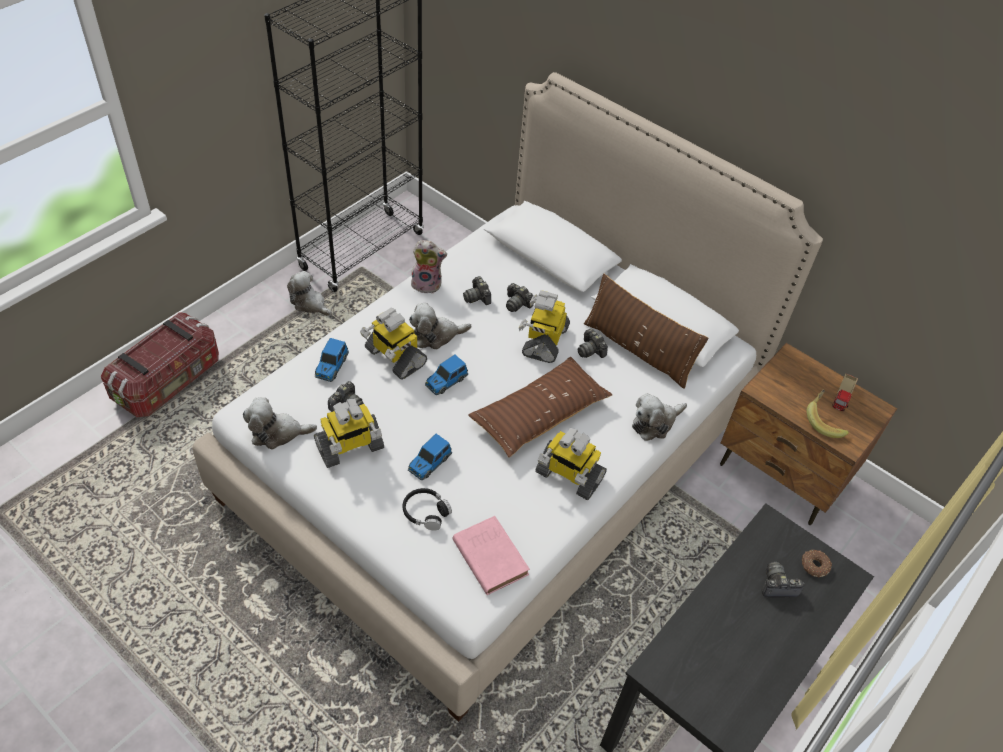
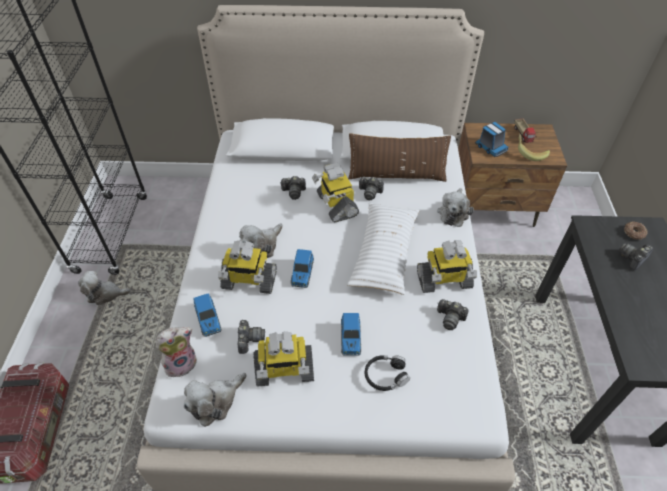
camera: 35 degrees left, 0 degrees up
toy robot [314,399,384,468] -> toy robot turned 60 degrees clockwise [253,331,314,386]
plush toy [411,240,447,293] -> plush toy moved to [156,327,197,380]
pink book [453,516,530,595] -> none
camera [463,276,491,305] -> camera moved to [437,299,469,330]
brown pillow [468,357,613,458] -> white pillow [347,203,419,295]
none -> toy truck [475,122,508,157]

